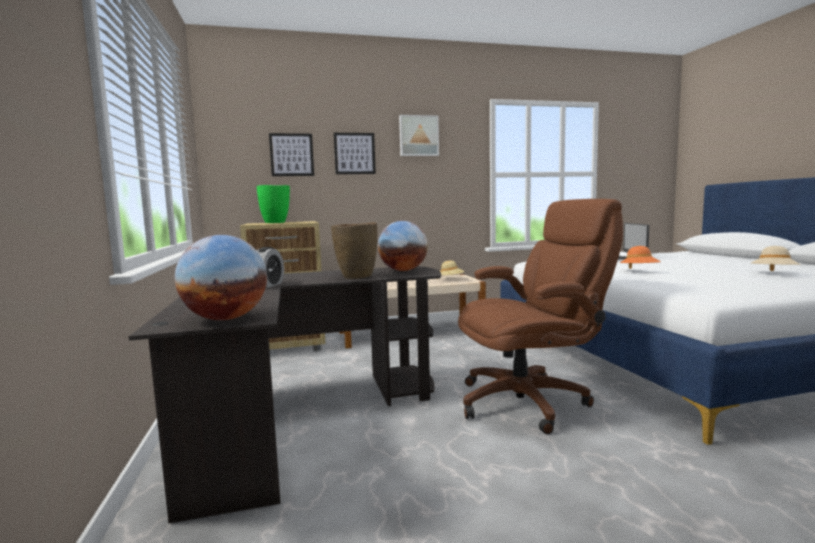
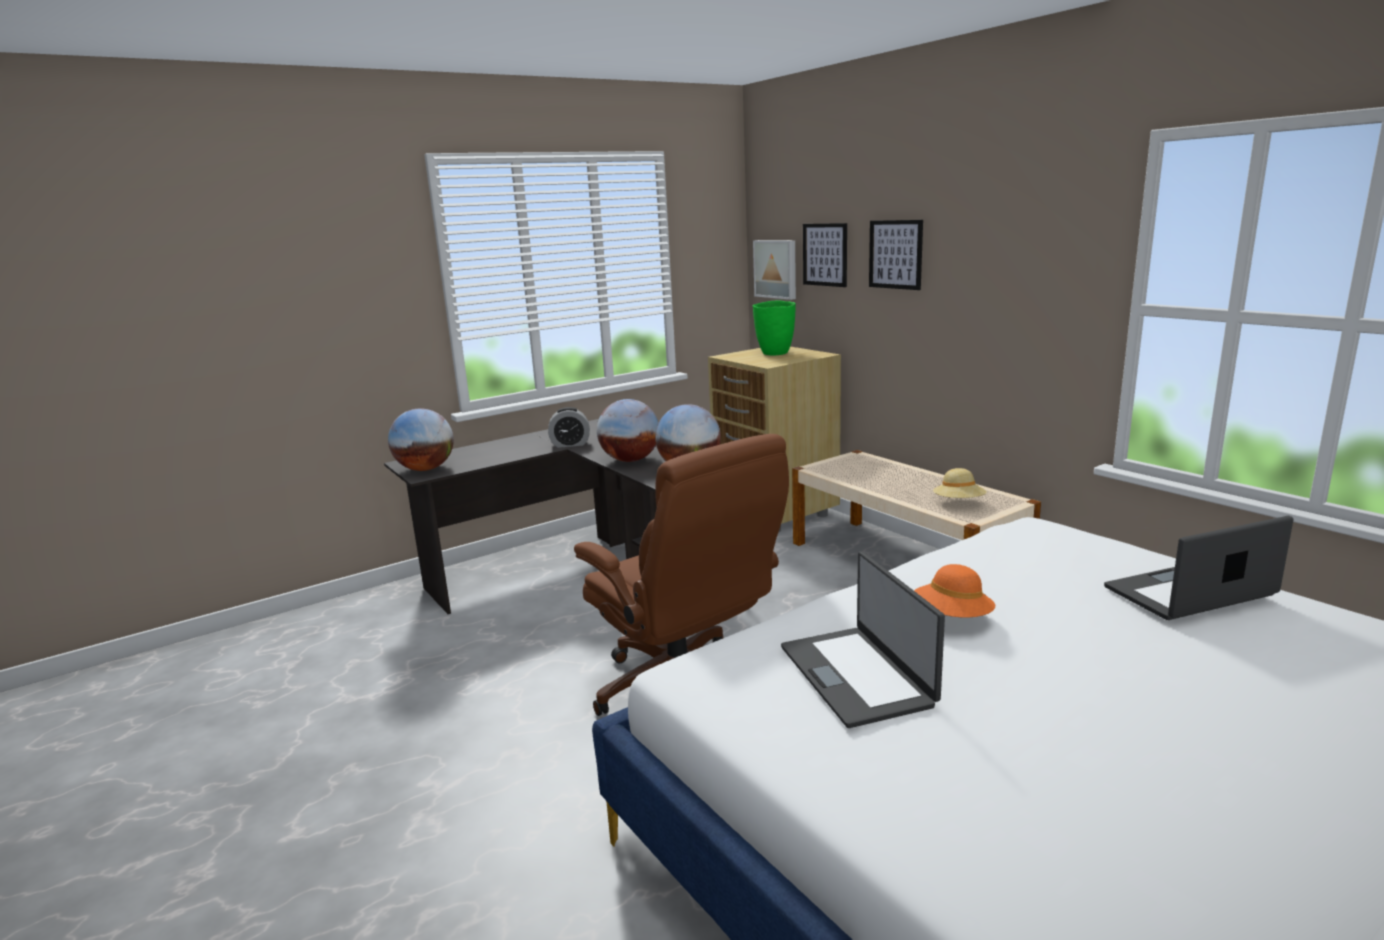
camera: 70 degrees right, 10 degrees up
brown vase [331,222,377,279] -> globe [597,399,659,462]
picture [399,115,439,156] -> picture moved to [753,240,796,300]
beige hat [751,246,801,271] -> none
none -> laptop [781,552,945,728]

